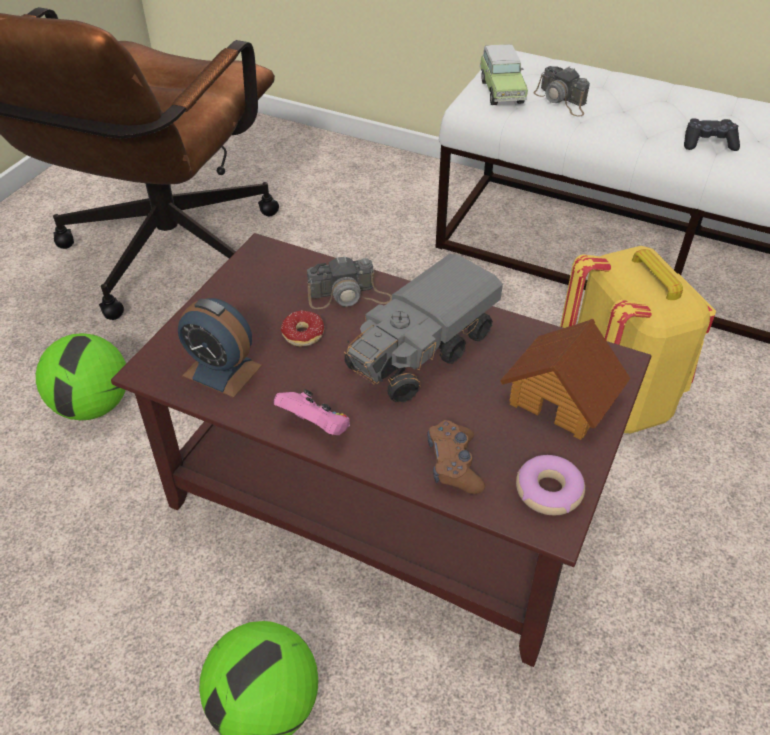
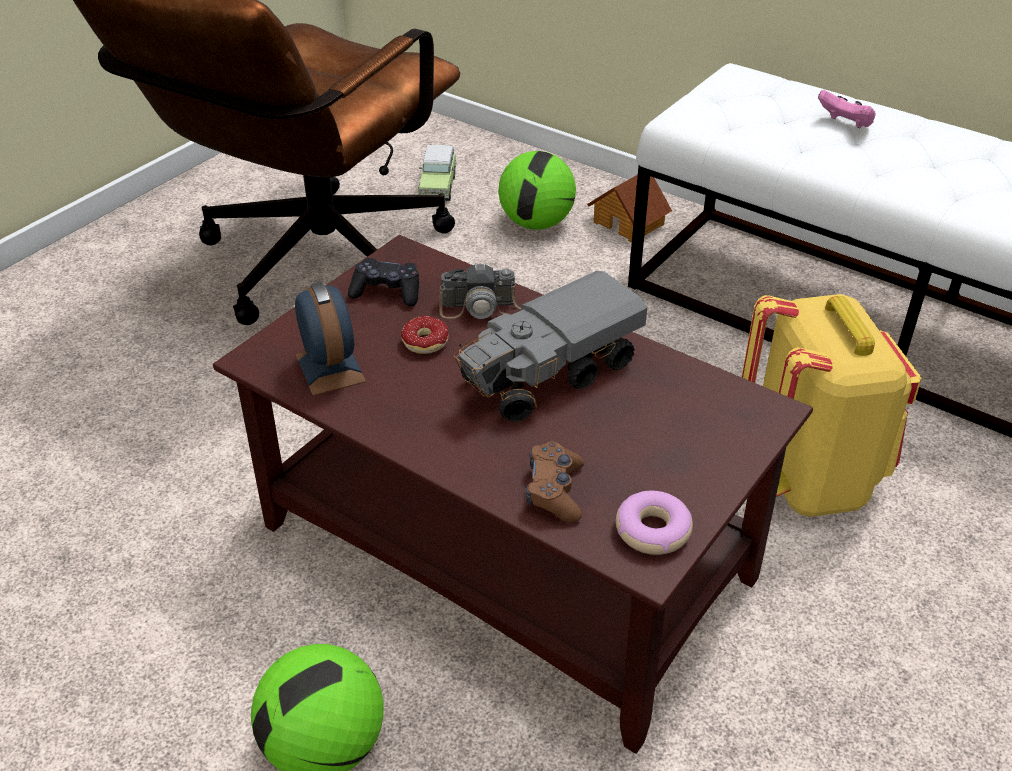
camera: 10 degrees right, 5 degrees down
football [36,333,126,420] -> football moved to [499,151,576,230]
alarm clock [178,298,262,398] -> alarm clock turned 150 degrees counterclockwise [295,282,366,396]
pink game controller [274,389,350,435] -> pink game controller moved to [818,90,876,128]
toy car [479,44,528,105] -> toy car moved to [418,145,457,201]
toy house [500,319,630,440] -> toy house moved to [587,175,672,243]
camera [533,66,590,116] -> none
black game controller [684,118,740,151] -> black game controller moved to [348,258,419,306]

